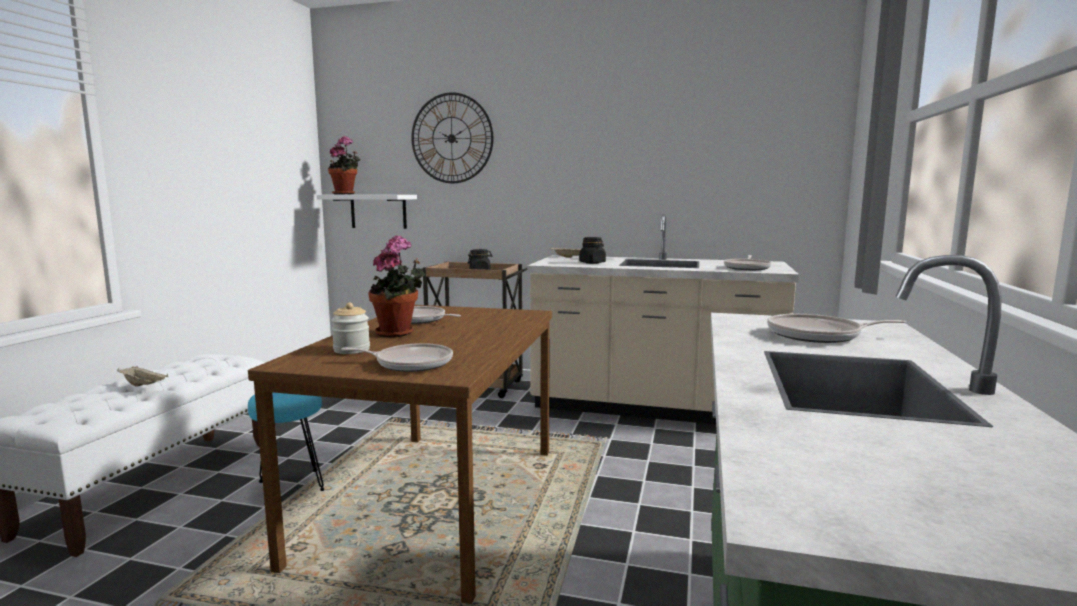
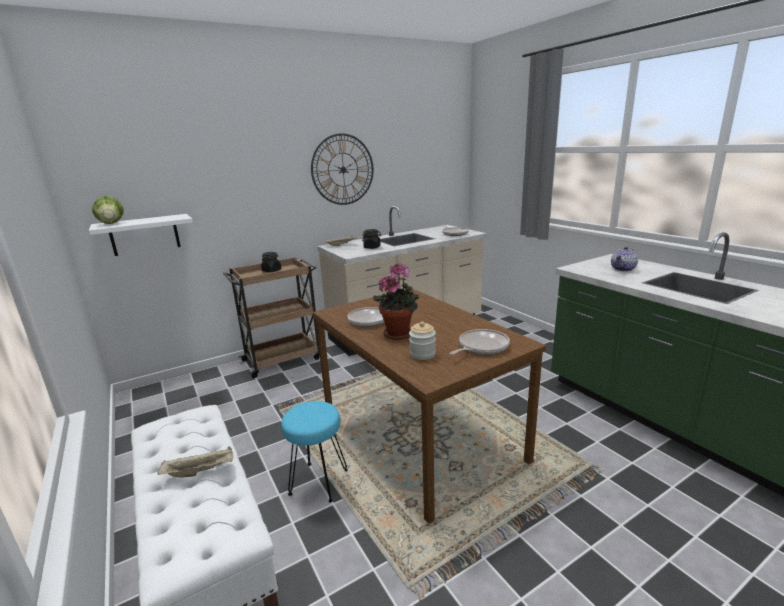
camera: 45 degrees left, 10 degrees up
potted plant [328,136,360,194] -> lettuce [92,196,124,224]
wall clock [411,92,494,184] -> wall clock moved to [311,133,373,205]
frying pan [767,314,906,343] -> teapot [611,246,638,272]

